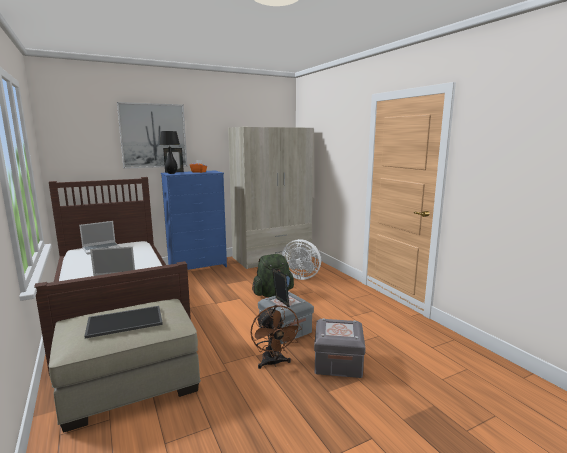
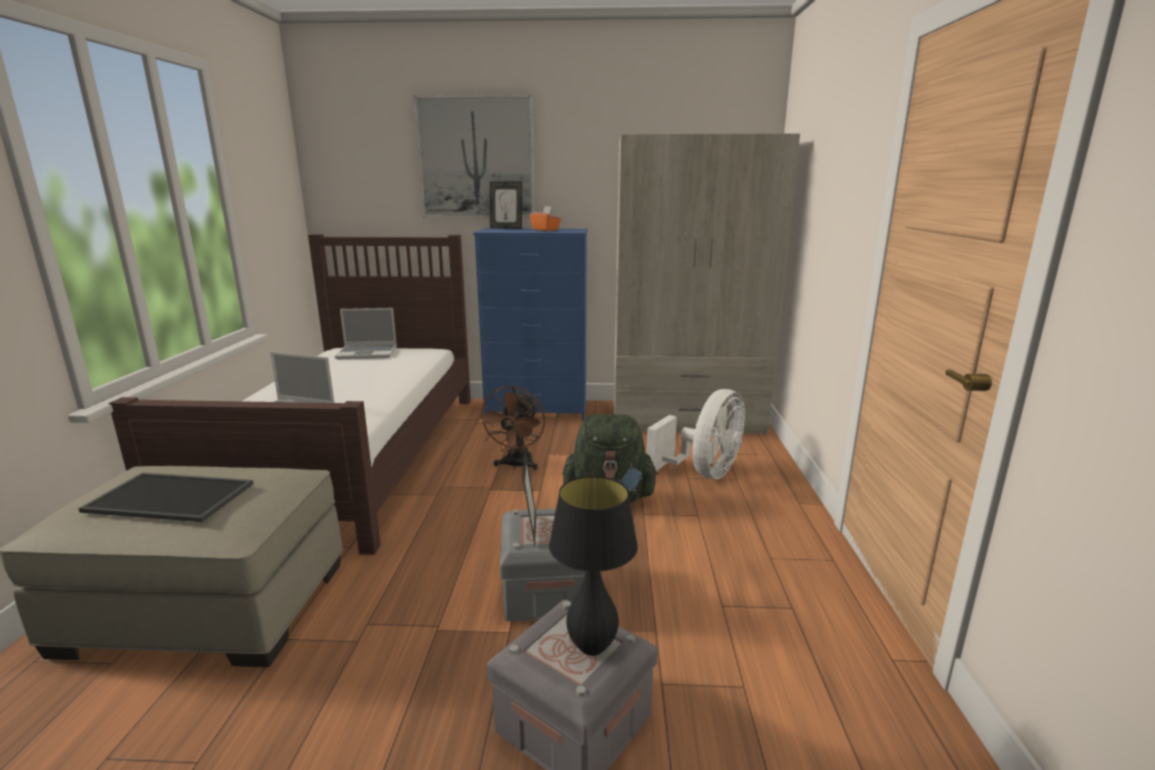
camera: 30 degrees right, 5 degrees up
black table lamp [159,131,180,174] -> black table lamp moved to [549,476,638,656]
brown fan [251,305,302,369] -> brown fan moved to [477,386,545,470]
white fan [282,239,321,280] -> white fan turned 105 degrees counterclockwise [646,389,745,479]

